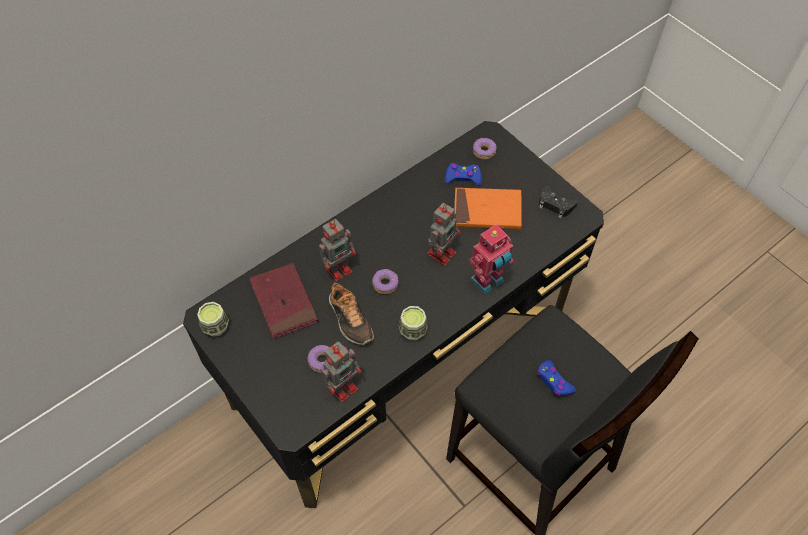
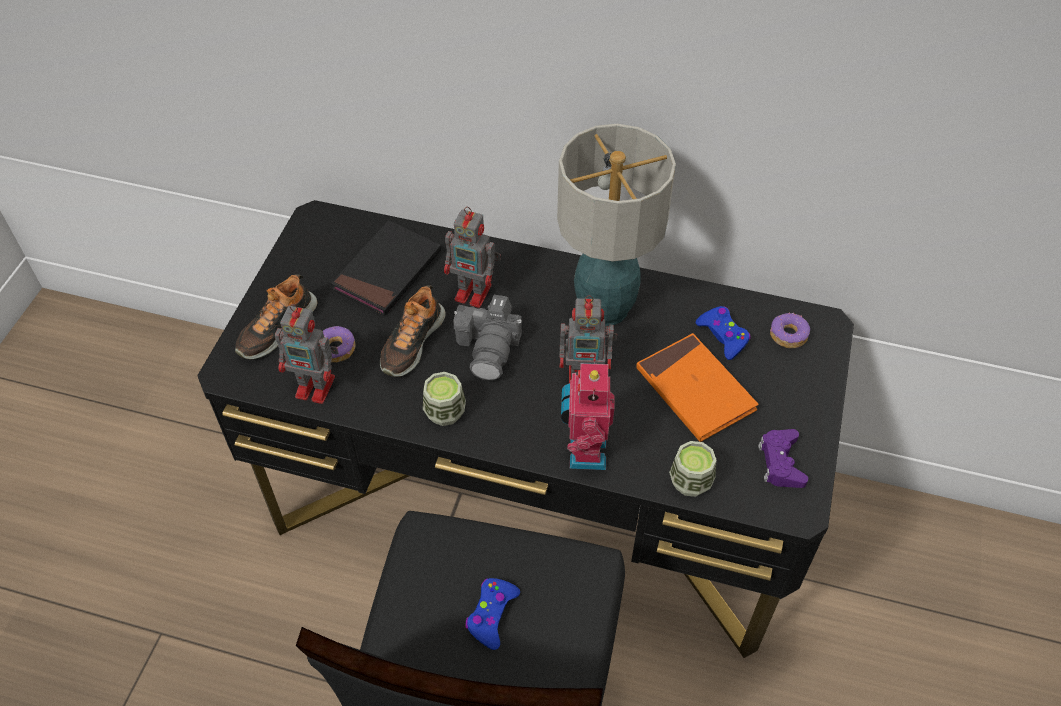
camera: 55 degrees right, 5 degrees down
cup [197,302,229,337] -> cup moved to [669,441,717,497]
red book [250,263,318,339] -> black book [331,220,441,316]
donut [372,269,399,294] -> camera [454,295,522,380]
toy robot [469,224,514,295] -> toy robot turned 75 degrees clockwise [561,358,615,470]
black game controller [539,186,578,218] -> purple game controller [758,429,808,488]
none -> shoe [235,274,317,359]
none -> table lamp [557,124,676,326]

